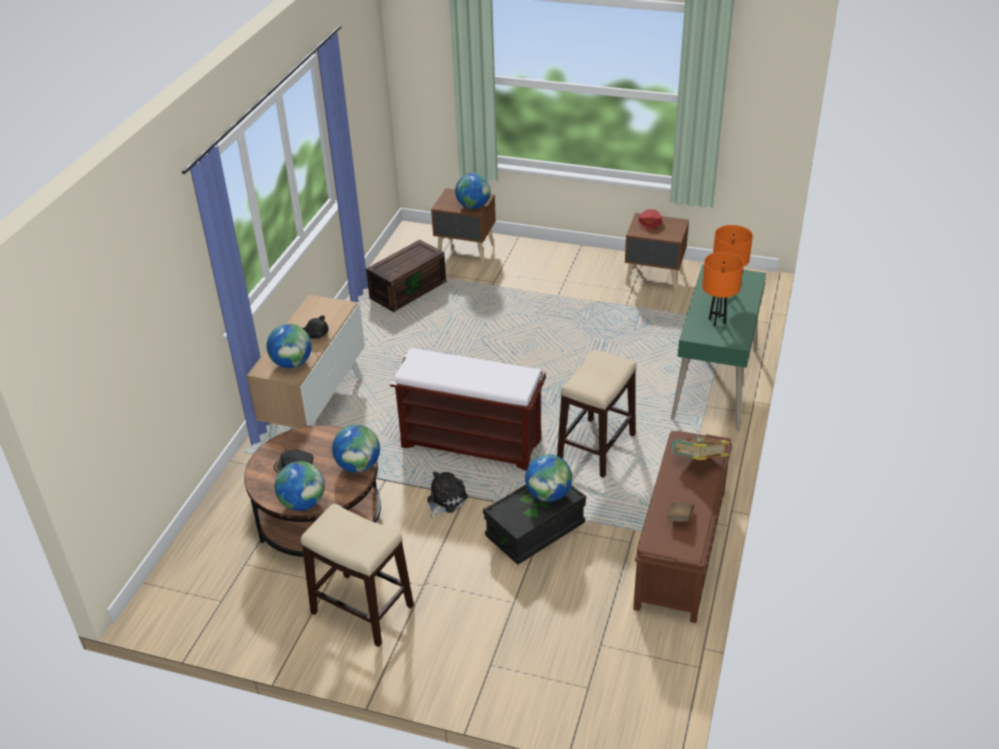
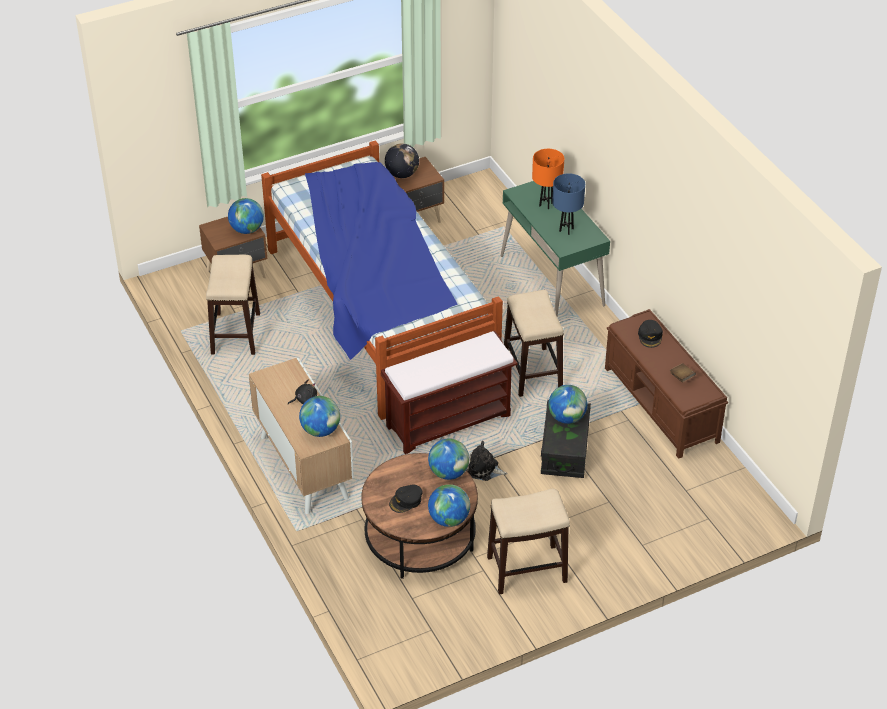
camera: 45 degrees left, 5 degrees up
brown storage box [366,240,446,312] -> stool [206,255,260,355]
plush toy [427,472,468,518] -> plush toy turned 60 degrees counterclockwise [466,441,507,481]
red cap [639,209,662,232] -> globe [385,143,419,178]
book [672,436,729,460] -> black cap [638,320,663,348]
orange table lamp [702,252,744,326] -> blue table lamp [552,173,585,235]
none -> bed [261,140,503,420]

